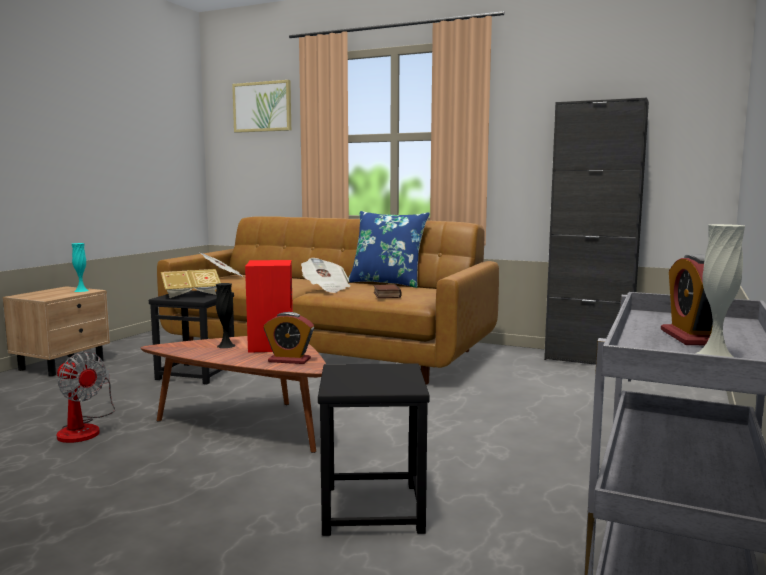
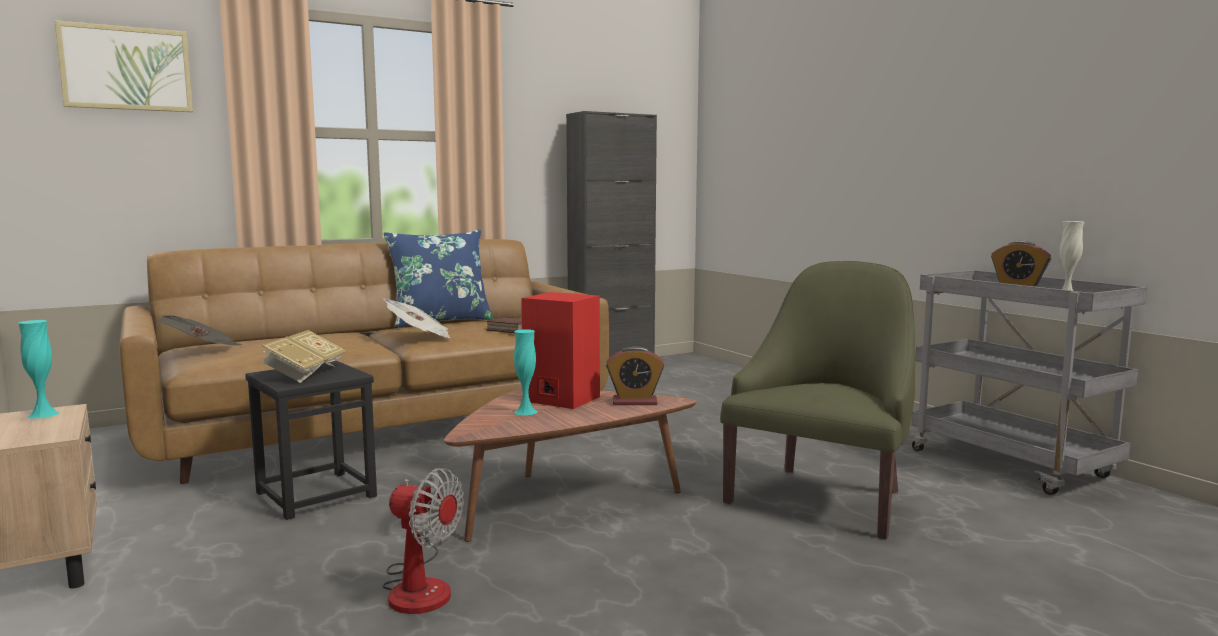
camera: 55 degrees left, 0 degrees up
fan [57,352,116,443] -> fan turned 45 degrees clockwise [382,468,464,614]
black vase [216,283,235,348] -> turquoise vase [514,329,538,415]
alarm clock [263,312,314,364] -> alarm clock turned 45 degrees clockwise [606,346,664,405]
black stool [318,363,430,536] -> green armchair [720,261,915,540]

